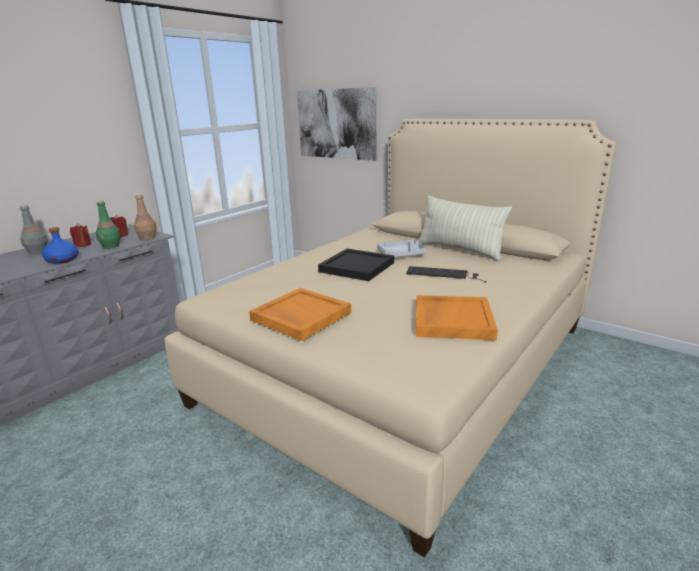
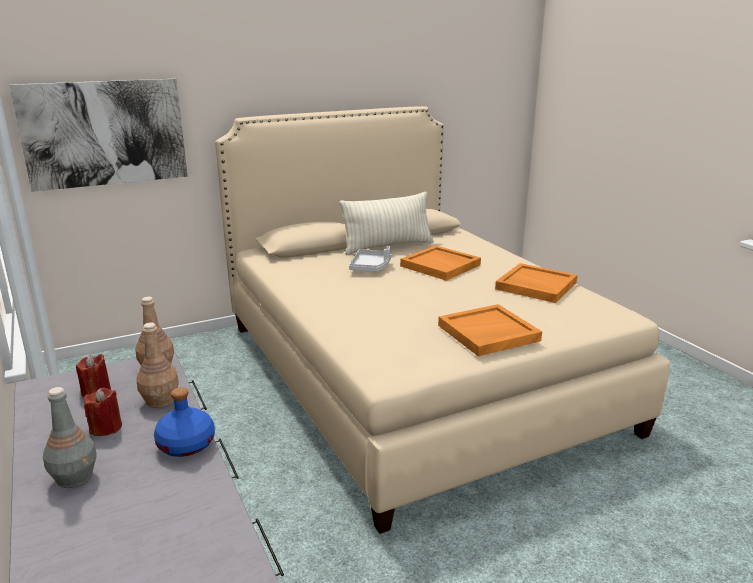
camera: 65 degrees left, 0 degrees up
green bottle [96,200,121,249] -> brown bottle [136,323,179,408]
black tray [318,249,394,281] -> none
keyboard [406,266,486,282] -> orange tray [400,245,481,281]

